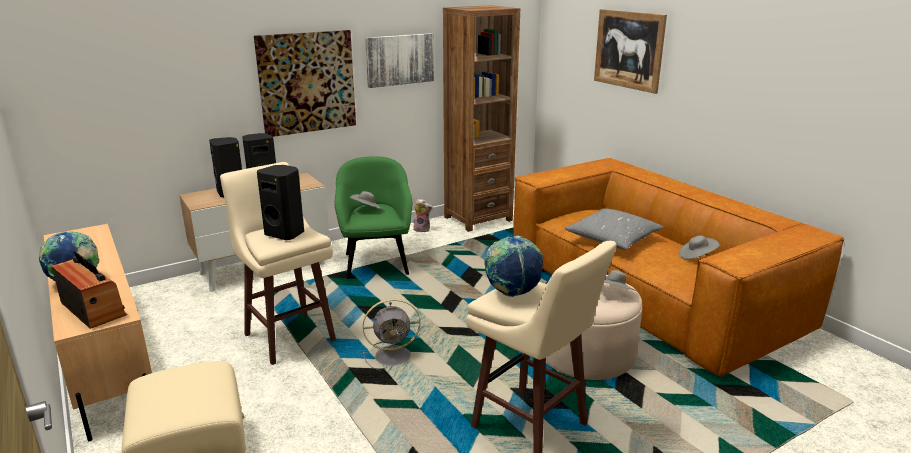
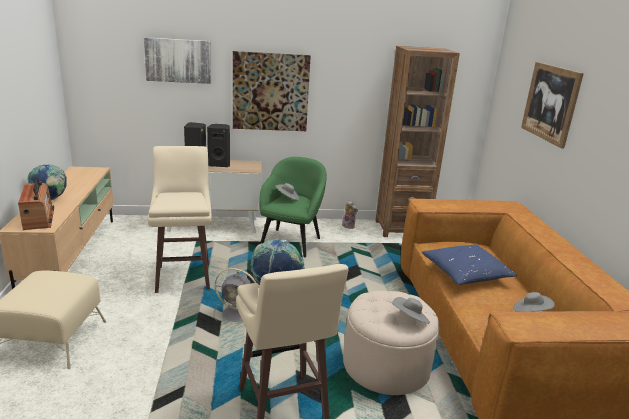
camera: 25 degrees right, 0 degrees up
black speaker [257,165,304,240] -> none
picture [365,33,434,88] -> picture moved to [144,37,211,84]
grey pillow [564,208,664,249] -> blue pillow [422,244,517,285]

